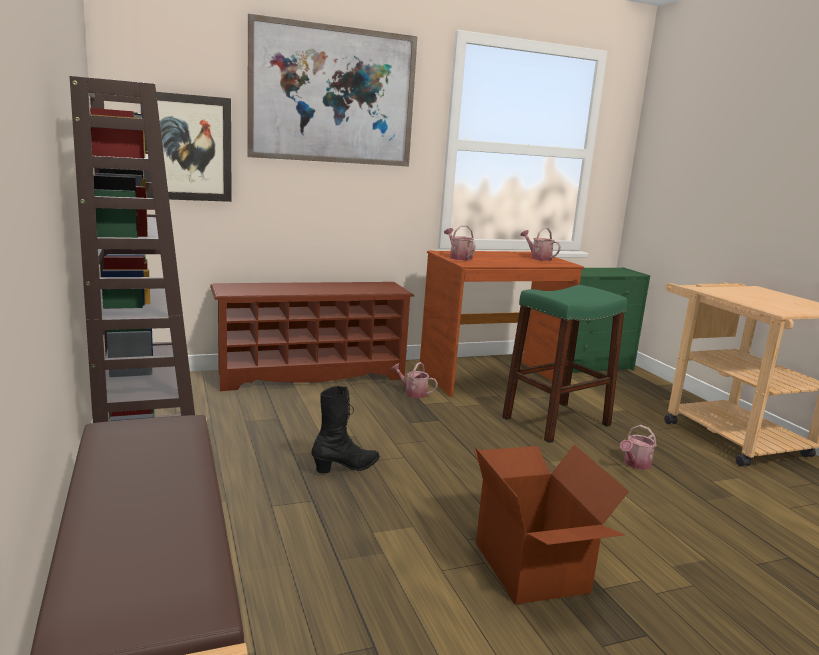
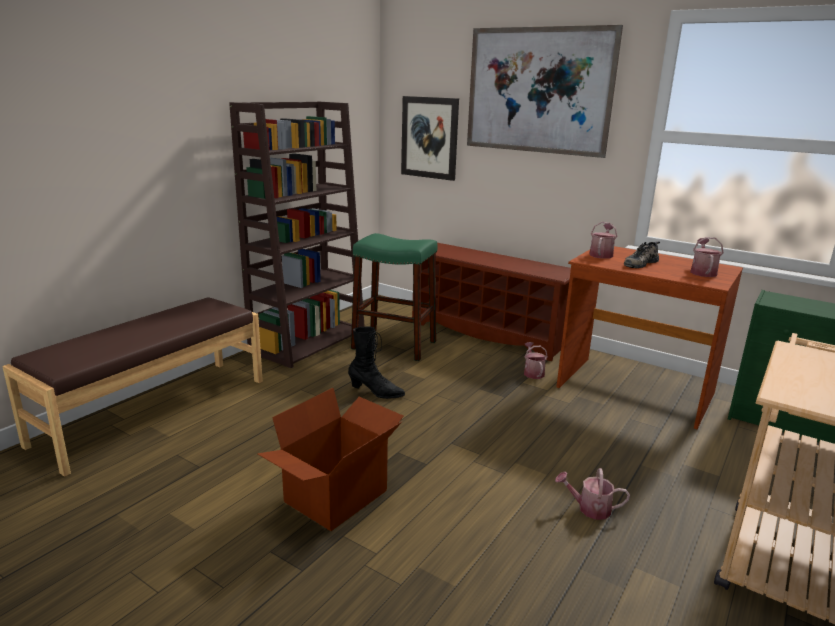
camera: 55 degrees right, 5 degrees up
green stool [502,285,627,443] -> green stool moved to [351,233,438,361]
none -> shoe [624,241,660,268]

